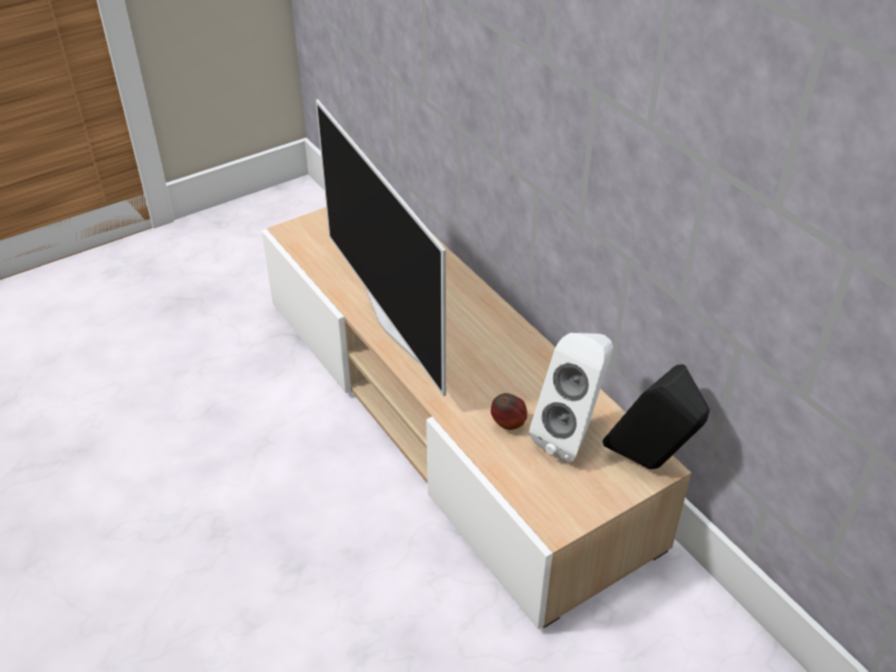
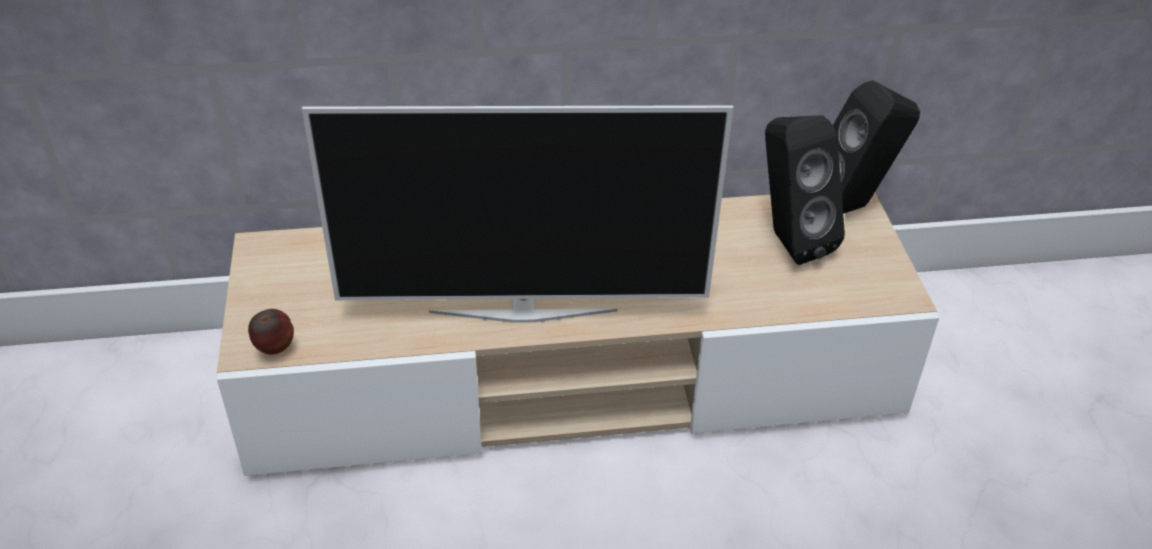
camera: 65 degrees left, 0 degrees up
apple [491,393,527,430] -> apple moved to [248,309,294,355]
white speaker [529,333,613,462] -> black speaker [765,115,845,265]

